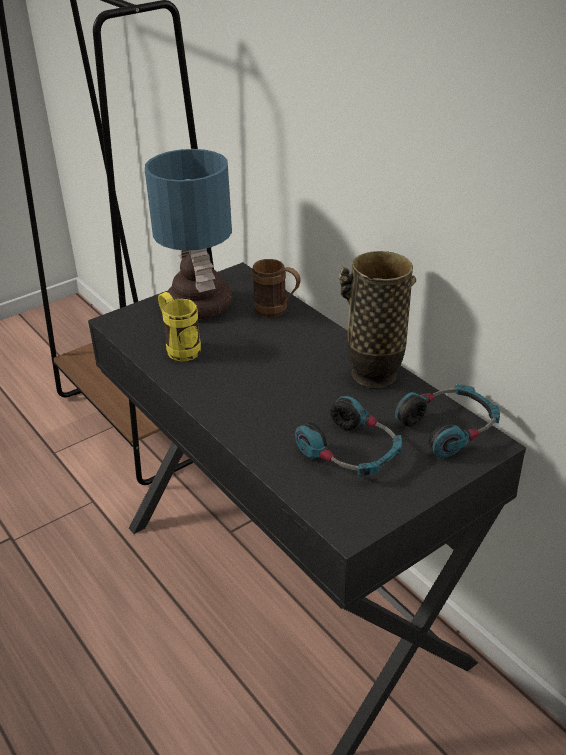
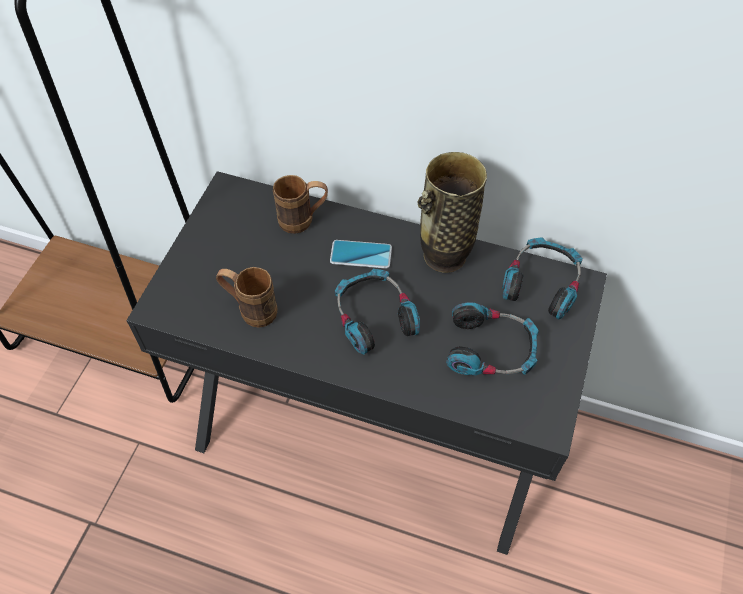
camera: 35 degrees left, 20 degrees up
table lamp [145,149,232,319] -> none
yellow mug [158,292,201,361] -> brown mug [216,267,278,328]
none -> phone [330,240,392,268]
none -> headphones [335,269,420,355]

